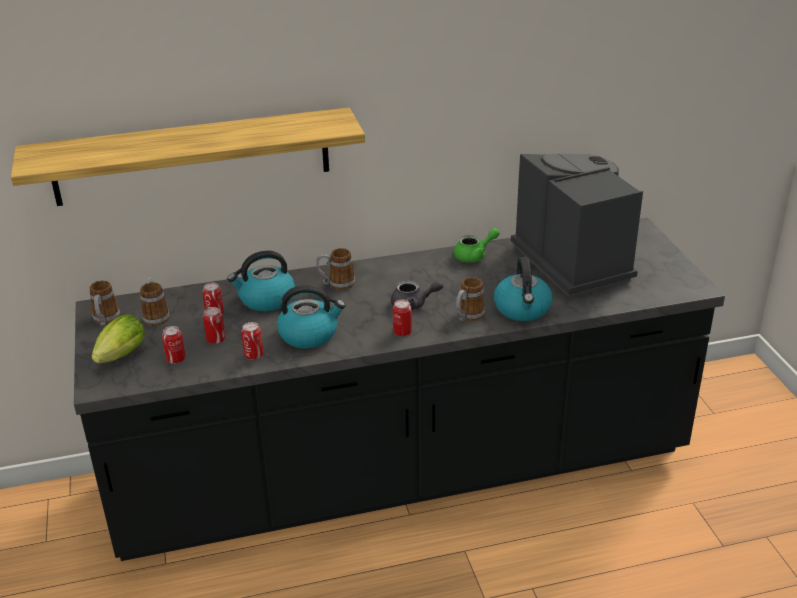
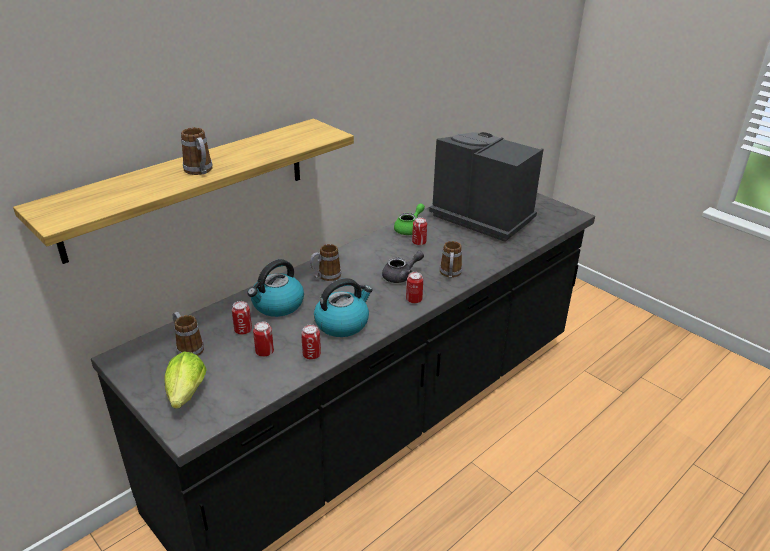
camera: 30 degrees left, 0 degrees up
mug [90,280,120,326] -> mug moved to [181,127,213,175]
can [162,326,185,364] -> can moved to [412,217,427,246]
kettle [494,257,553,321] -> none

